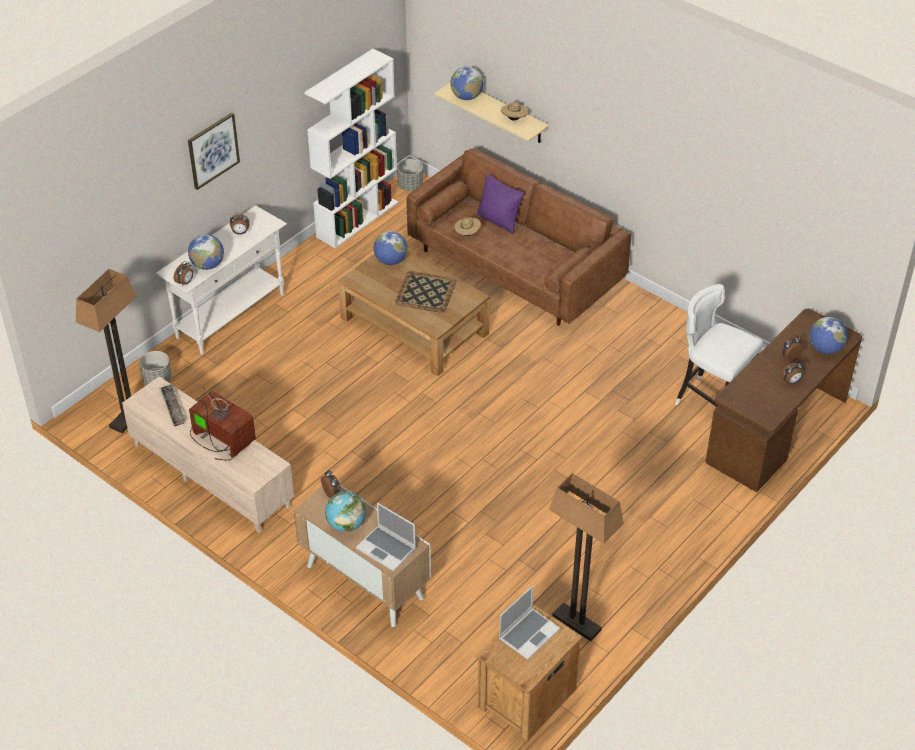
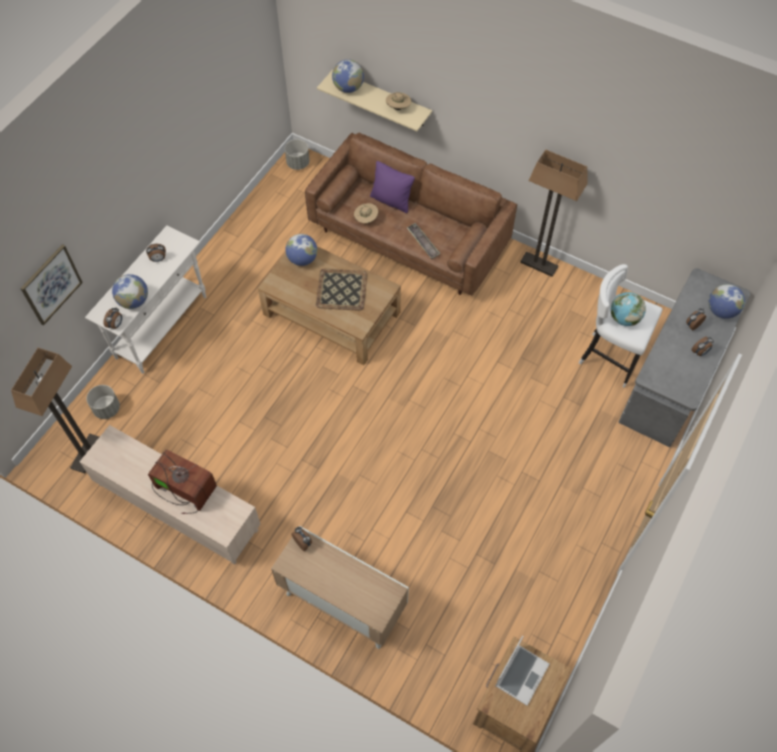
camera: 10 degrees left, 15 degrees up
tray [159,384,186,426] -> tray moved to [407,223,440,259]
picture [188,113,240,190] -> picture moved to [20,244,83,325]
white bookcase [304,49,398,248] -> none
globe [325,491,366,532] -> globe moved to [611,292,646,326]
laptop [356,502,416,571] -> none
floor lamp [549,473,624,641] -> floor lamp moved to [520,149,587,277]
brown desk [705,308,862,492] -> grey desk [619,268,750,447]

